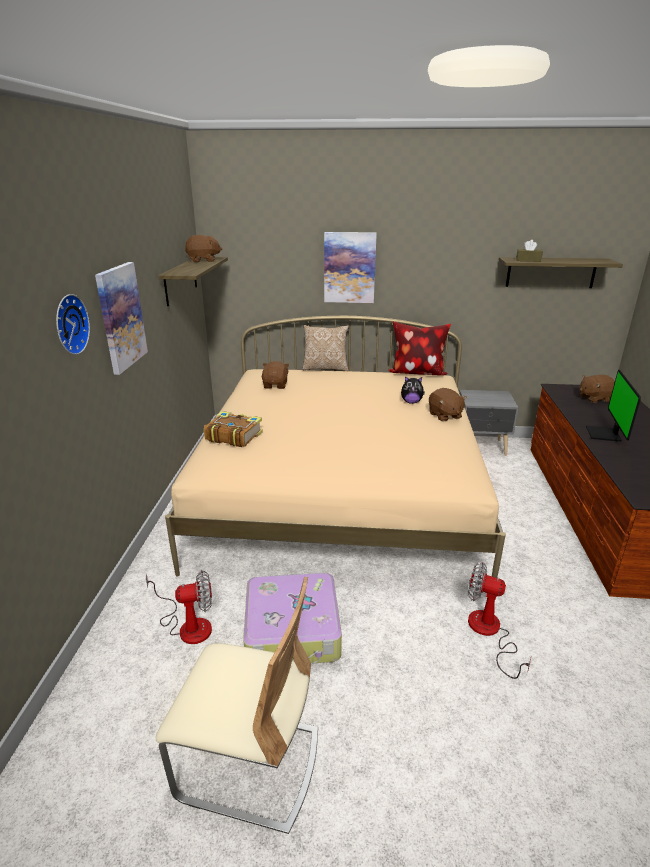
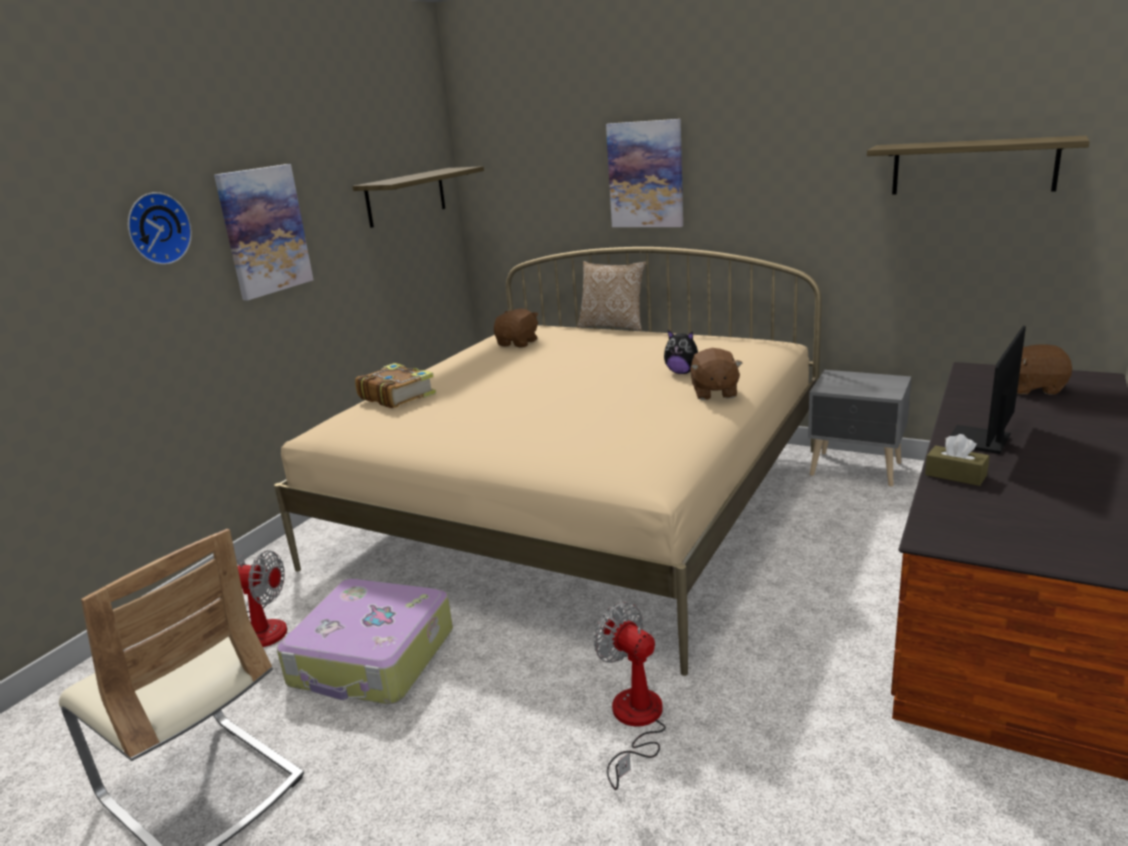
camera: 25 degrees right, 5 degrees down
brown plush toy [185,235,222,262] -> none
pillow [389,321,451,376] -> none
brown tissue box [516,240,543,262] -> brown tissue box moved to [925,434,989,486]

